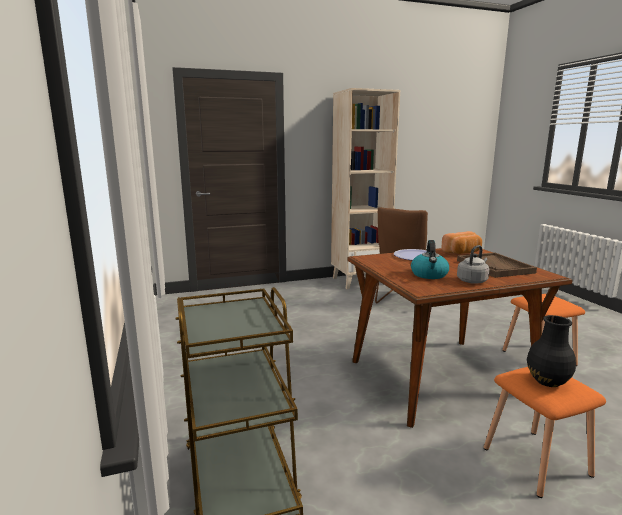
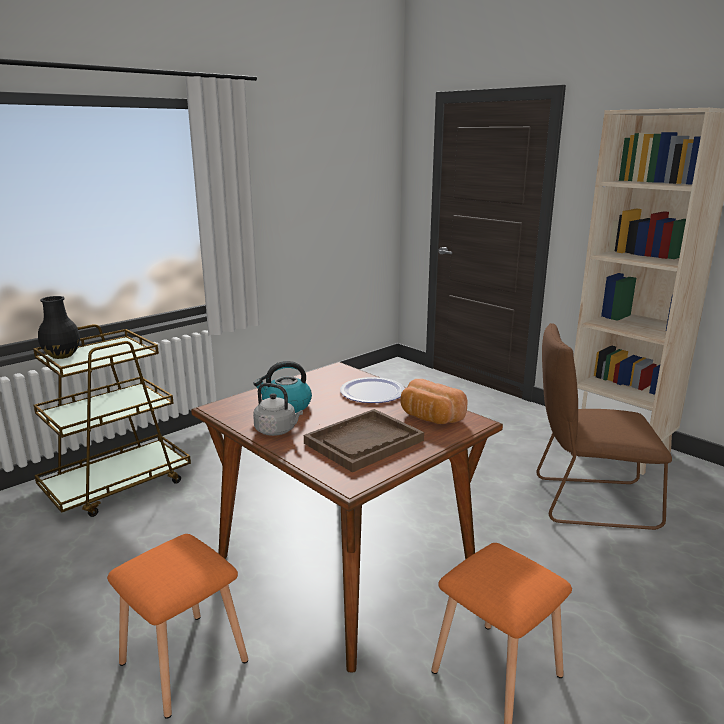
camera: 65 degrees right, 5 degrees up
black vase [527,315,576,387] -> black vase moved to [38,296,80,359]

